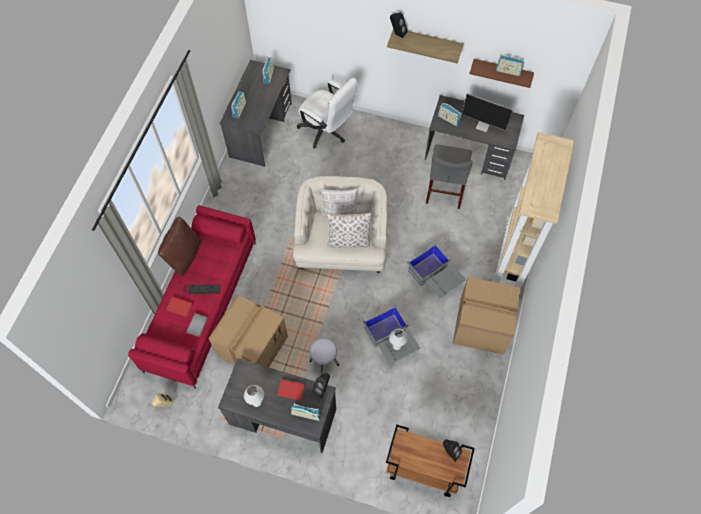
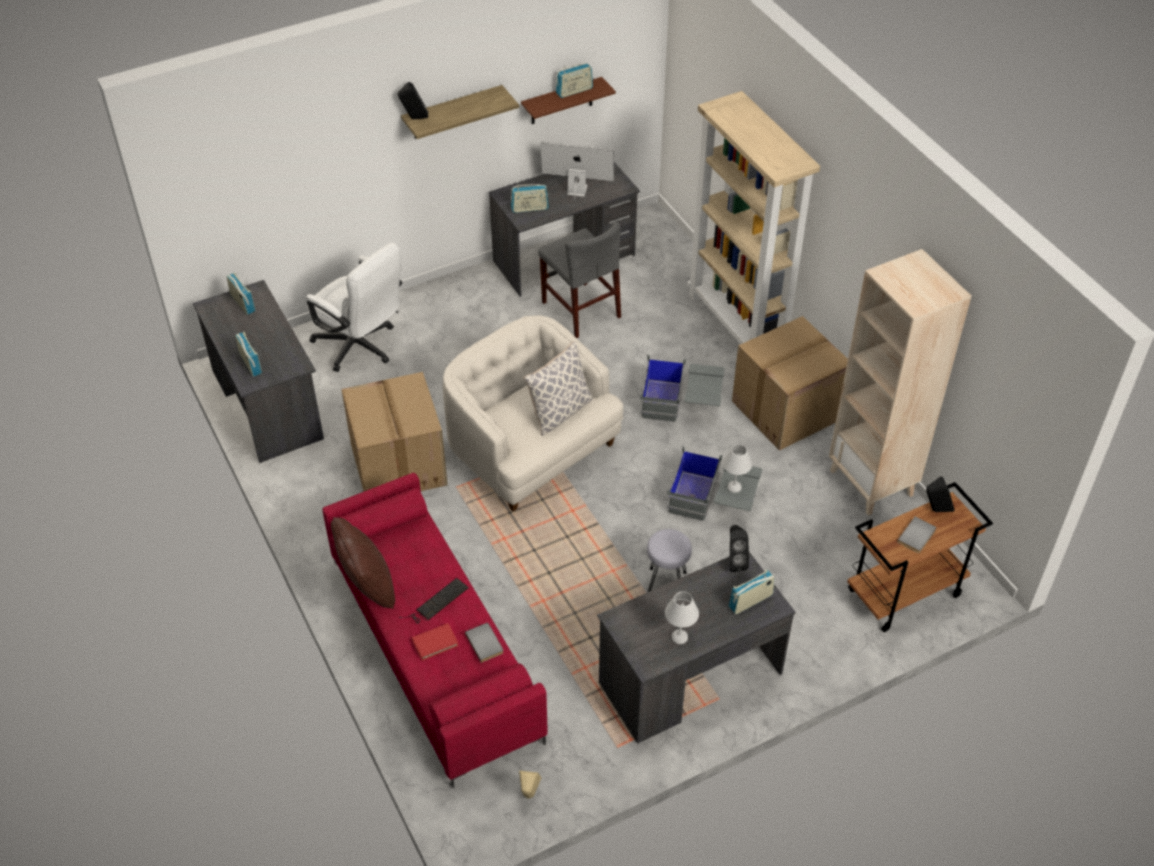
camera: 45 degrees left, 15 degrees down
cardboard box [209,294,288,367] -> cardboard box moved to [341,372,448,491]
red book [277,379,305,401] -> none
white office chair [297,78,358,149] -> white office chair turned 45 degrees clockwise [307,243,402,372]
pillow [321,189,358,218] -> none
monitor [462,93,513,132] -> monitor turned 150 degrees counterclockwise [540,142,614,200]
none -> beige bookcase [829,249,972,516]
none -> grey book [897,516,936,553]

